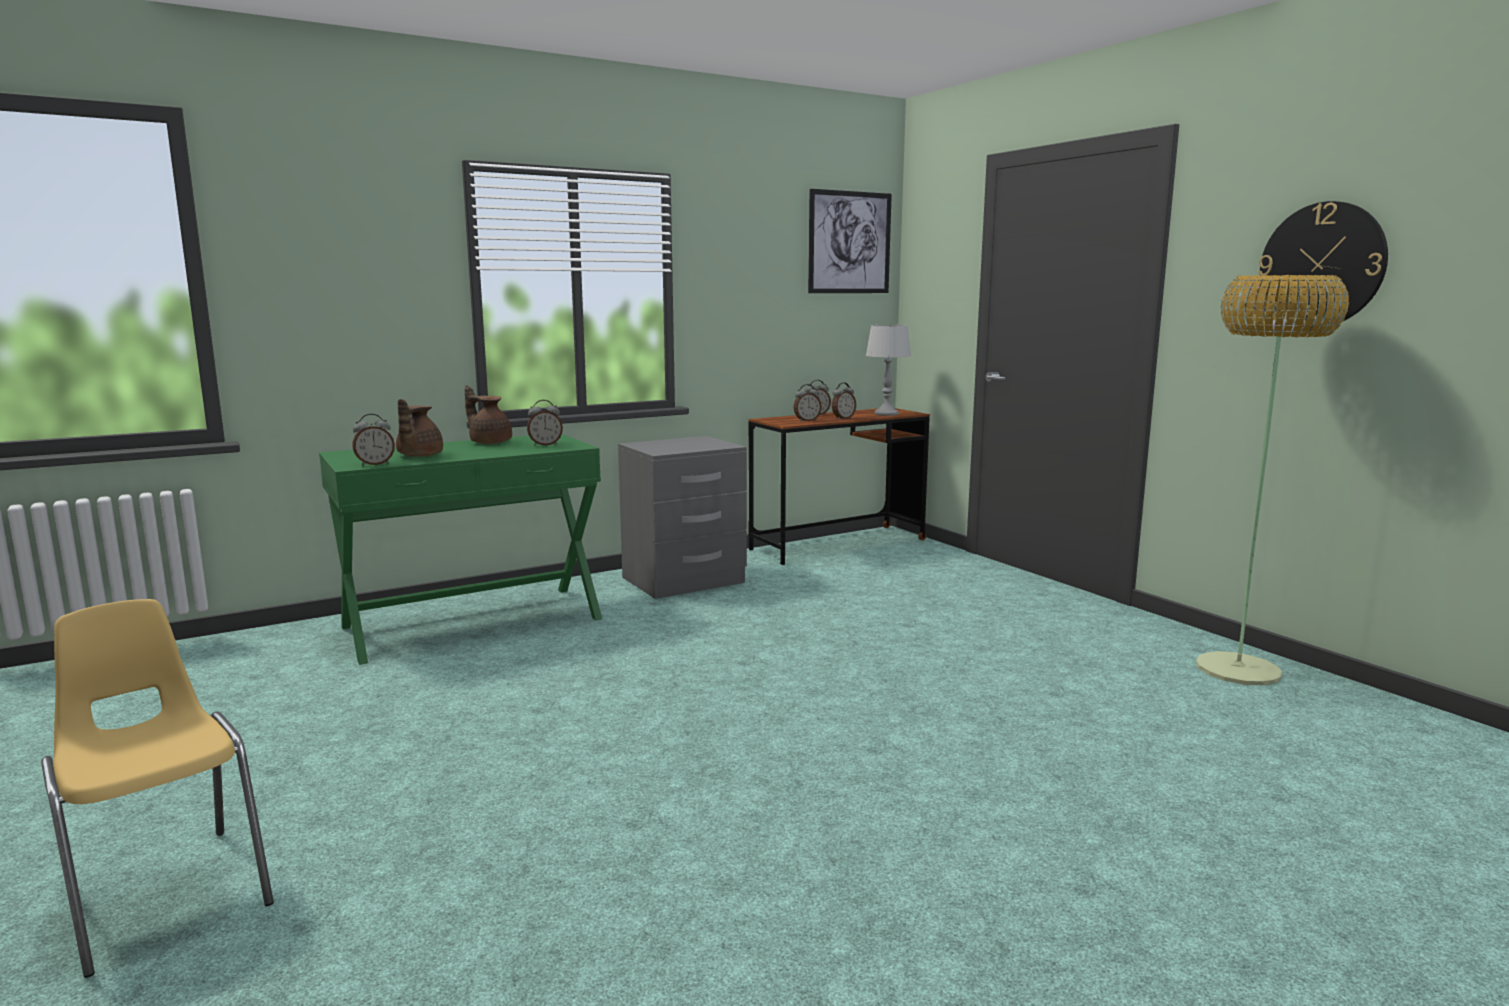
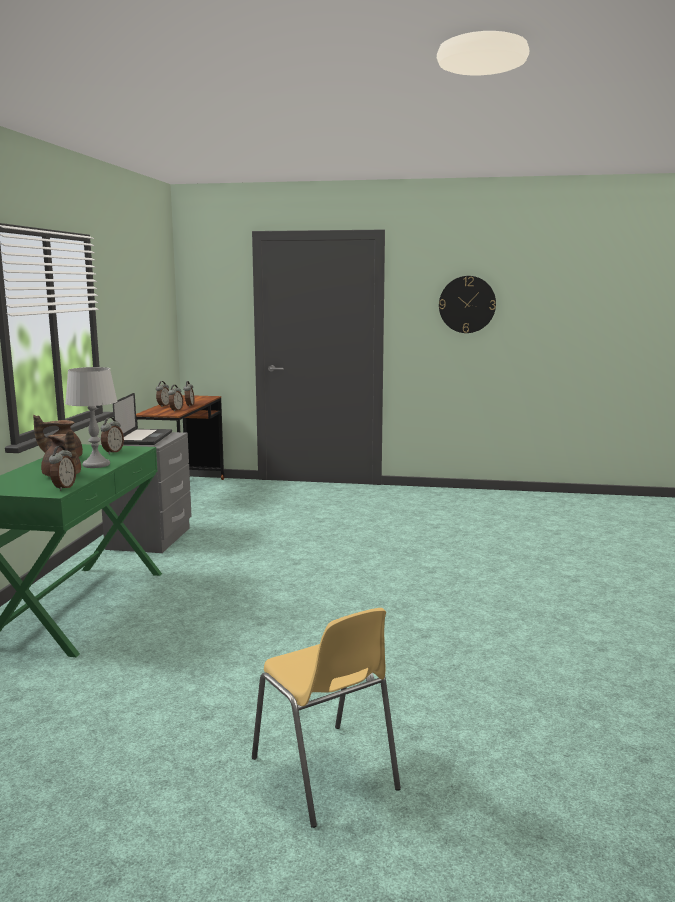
camera: 50 degrees left, 0 degrees up
yellow chair [41,599,274,978] -> yellow chair turned 120 degrees counterclockwise [252,608,401,828]
picture [808,189,892,293] -> none
grey table lamp [866,325,911,416] -> grey table lamp moved to [65,367,118,468]
floor lamp [1196,275,1349,685] -> none
none -> laptop [113,393,172,445]

